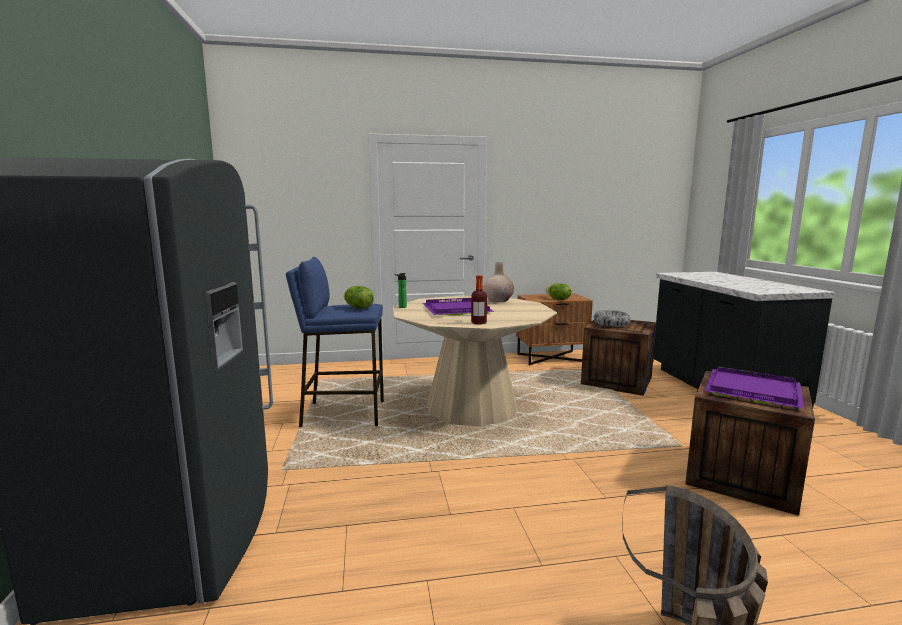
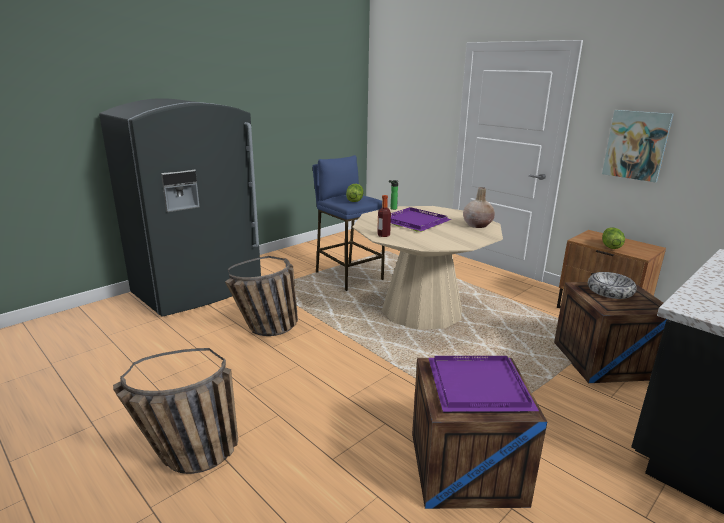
camera: 55 degrees right, 10 degrees up
none -> basket [225,256,298,336]
none -> picture [602,110,674,183]

